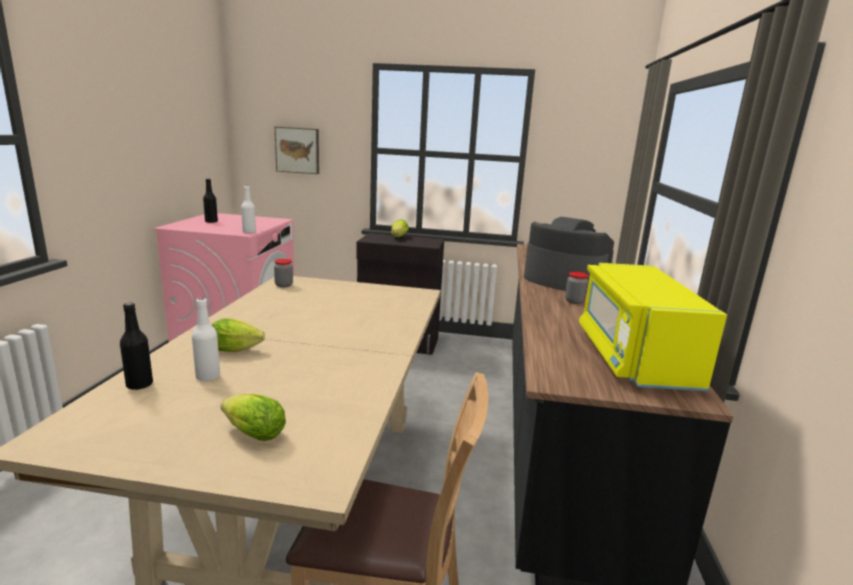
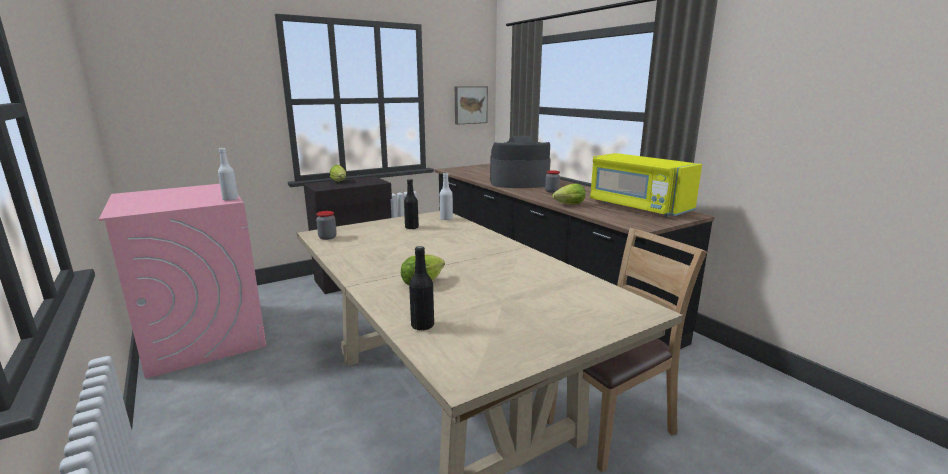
camera: 40 degrees left, 0 degrees up
white bottle [192,298,220,381] -> white bottle moved to [440,173,453,220]
black bottle [203,179,218,223] -> black bottle moved to [404,179,419,229]
lettuce [220,394,286,441] -> lettuce moved to [552,184,585,204]
picture [275,127,319,174] -> picture moved to [455,86,488,125]

